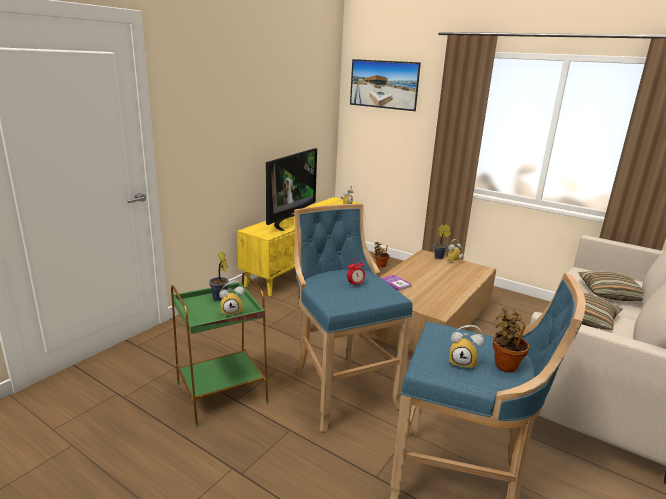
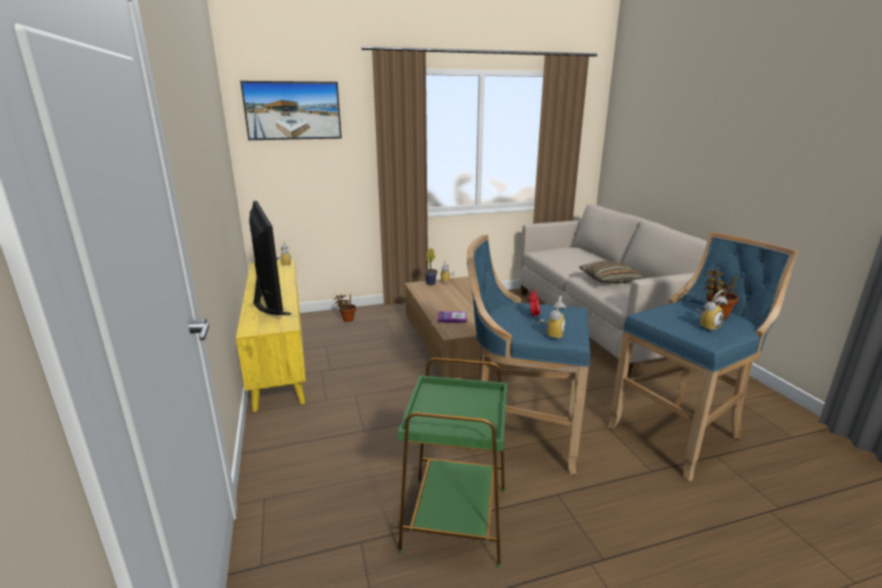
camera: 50 degrees left, 0 degrees up
potted plant [209,250,229,301] -> none
alarm clock [219,281,245,315] -> alarm clock moved to [540,296,566,339]
pillow [578,271,644,301] -> none

